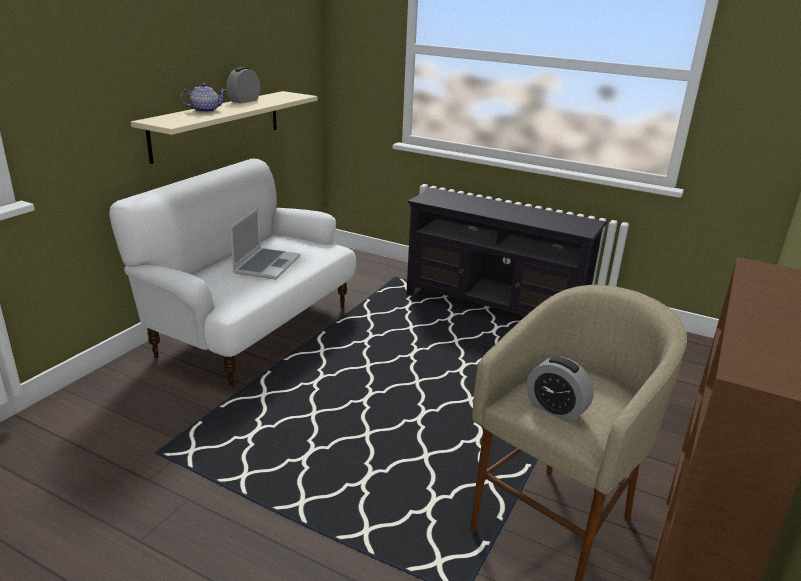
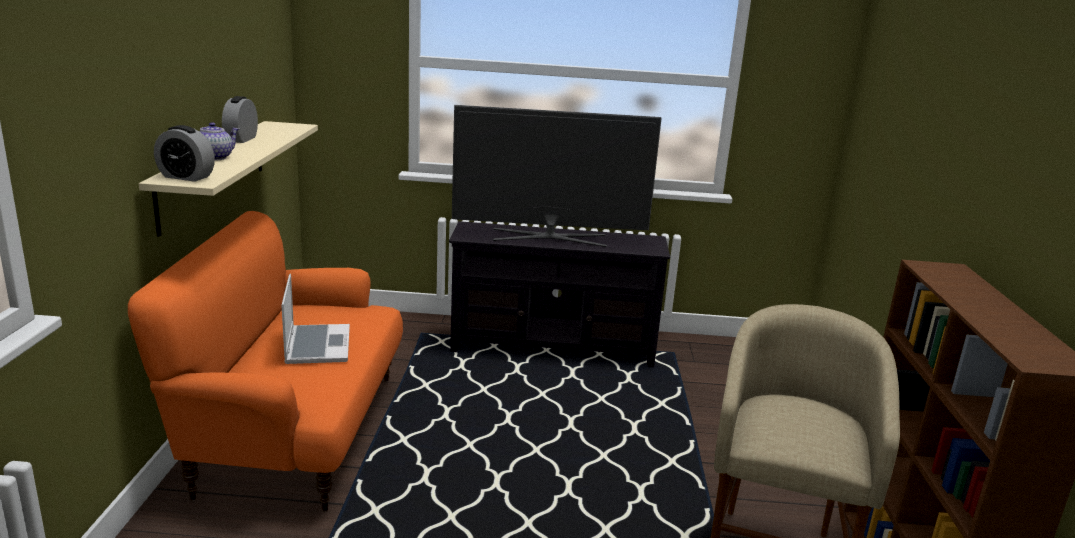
camera: 25 degrees left, 5 degrees down
white sofa [109,159,356,387] -> orange sofa [128,211,403,512]
alarm clock [527,356,594,422] -> alarm clock moved to [154,125,215,182]
none -> television [452,105,662,247]

